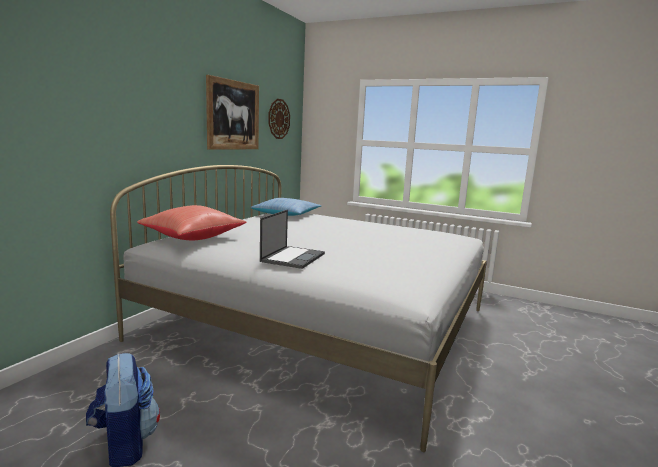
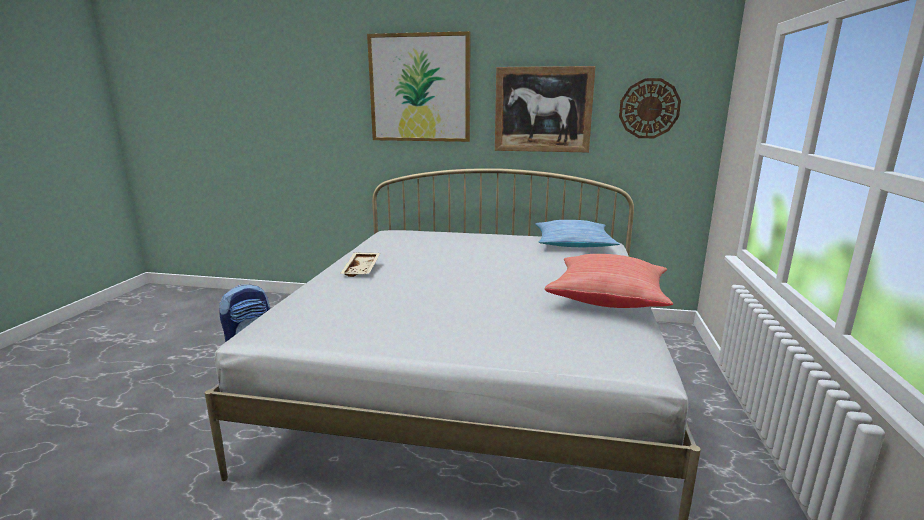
camera: 75 degrees right, 5 degrees up
red pillow [137,205,247,240] -> red pillow moved to [544,254,673,308]
laptop [260,210,325,269] -> beige tray [340,253,380,277]
none -> picture [367,31,470,142]

